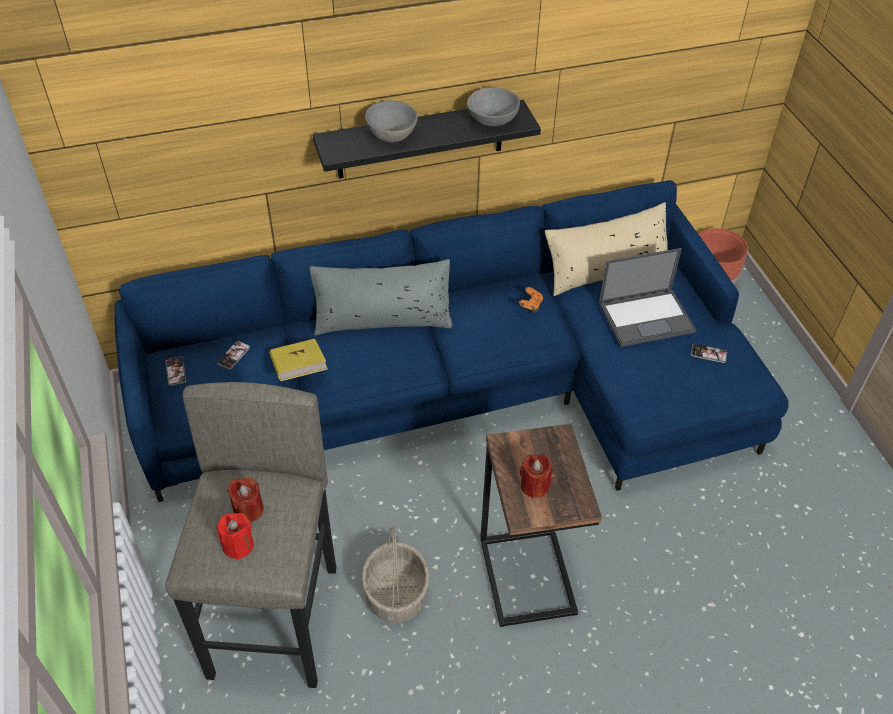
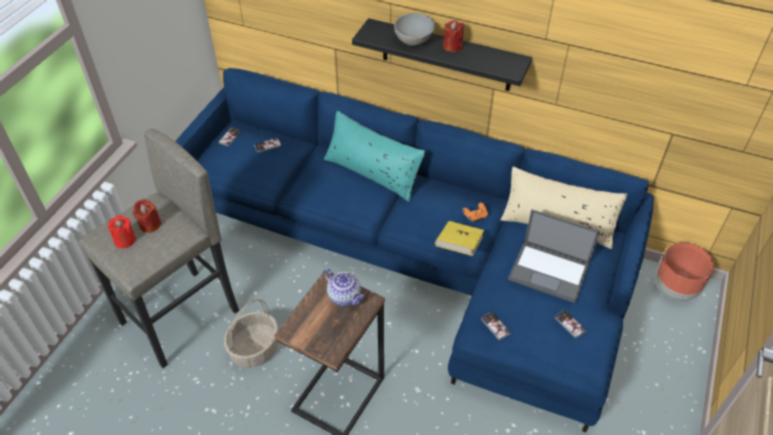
camera: 40 degrees right, 0 degrees up
yellow book [270,339,328,381] -> yellow book moved to [435,221,484,256]
grey pillow [310,259,453,335] -> turquoise pillow [324,111,426,202]
grey bowl [467,87,520,126] -> none
red candle [520,454,553,499] -> red candle moved to [443,20,464,52]
none -> teapot [323,268,365,306]
none -> phone [481,312,510,340]

